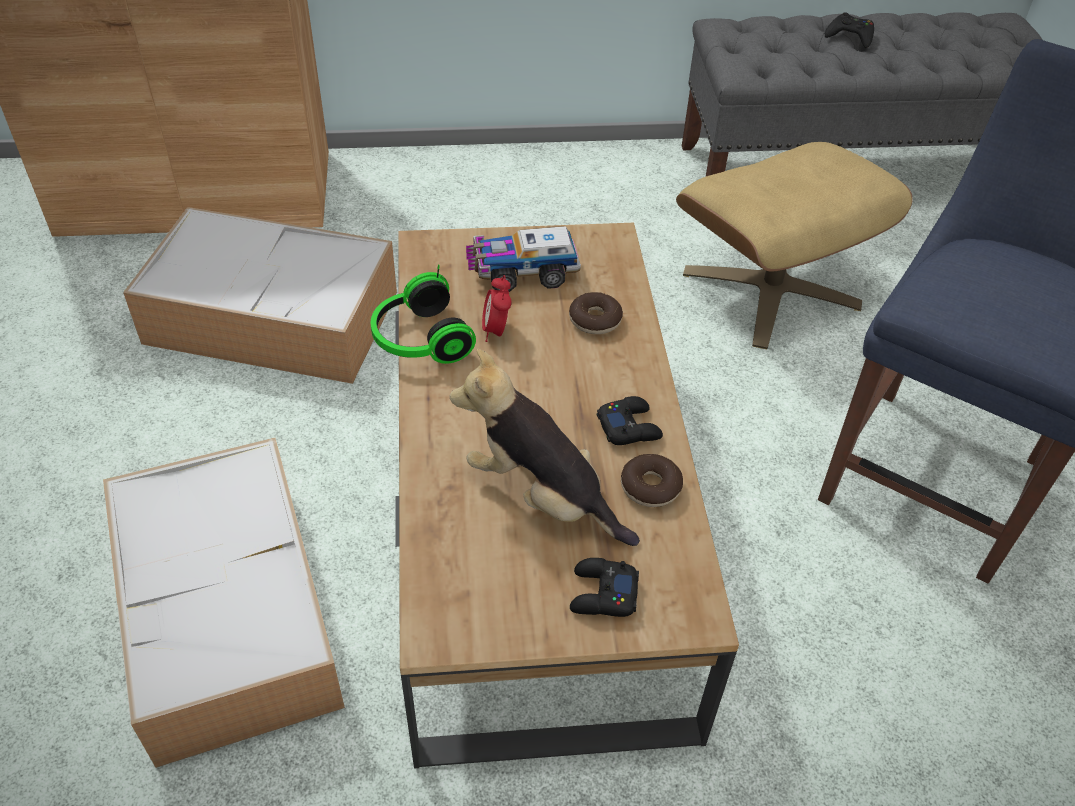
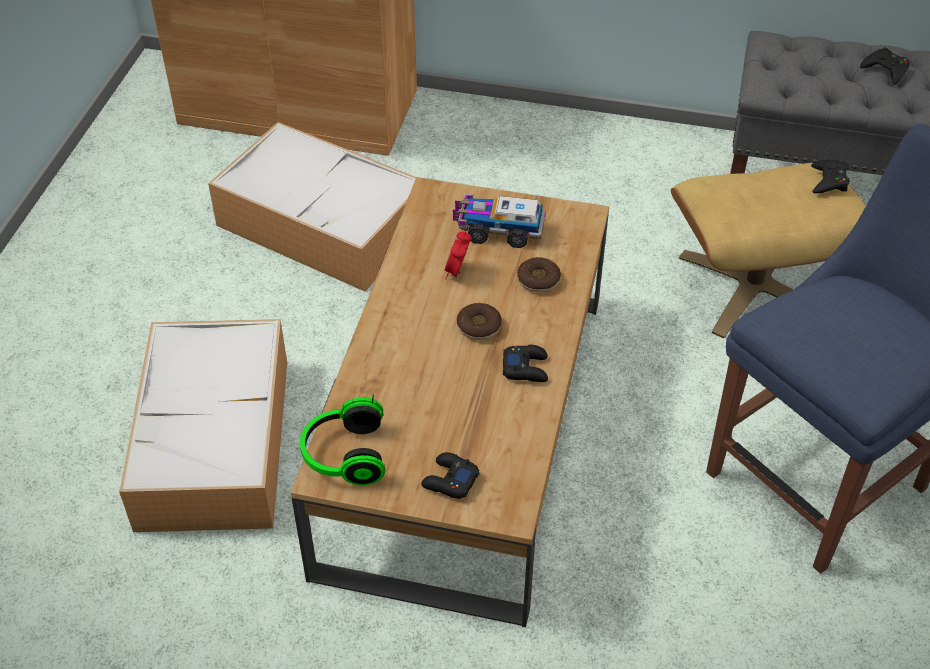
camera: 20 degrees right, 0 degrees up
headphones [371,264,476,364] -> headphones moved to [300,393,385,485]
plush toy [450,349,640,546] -> none
donut [621,454,683,507] -> donut moved to [457,303,502,340]
none -> black game controller [811,160,850,193]

